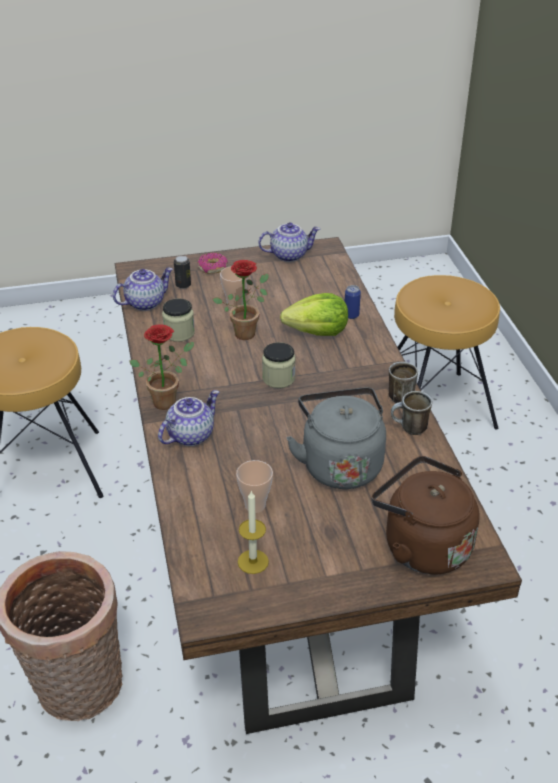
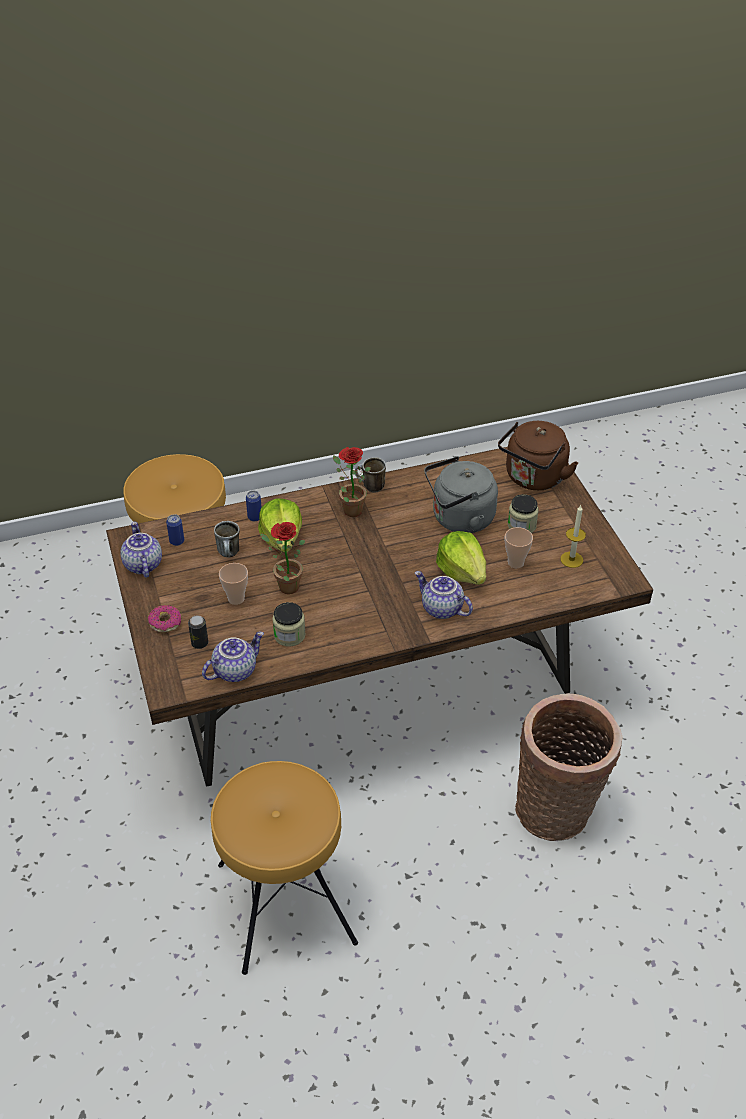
camera: 95 degrees left, 5 degrees up
teapot [113,268,173,311] -> teapot turned 90 degrees clockwise [202,632,264,682]
potted plant [129,324,194,410] -> potted plant moved to [333,447,371,517]
jar [262,342,296,388] -> jar moved to [508,494,539,533]
mug [391,391,432,435] -> mug moved to [214,521,240,558]
none -> can [166,514,184,546]
none -> lettuce [436,531,486,585]

